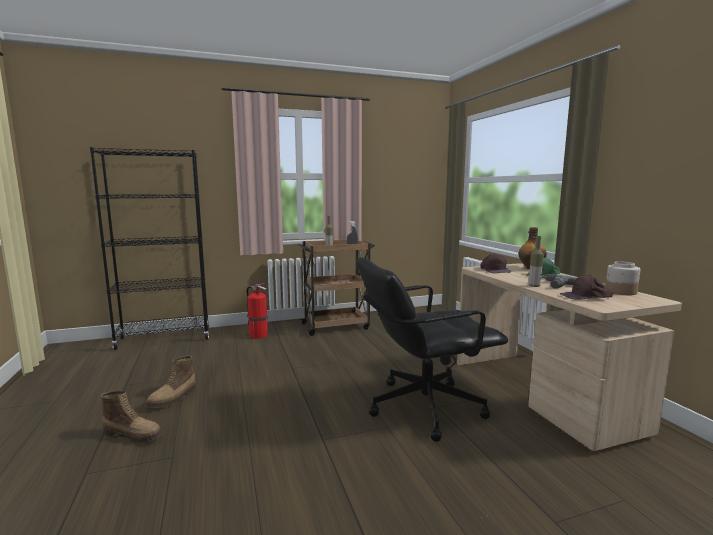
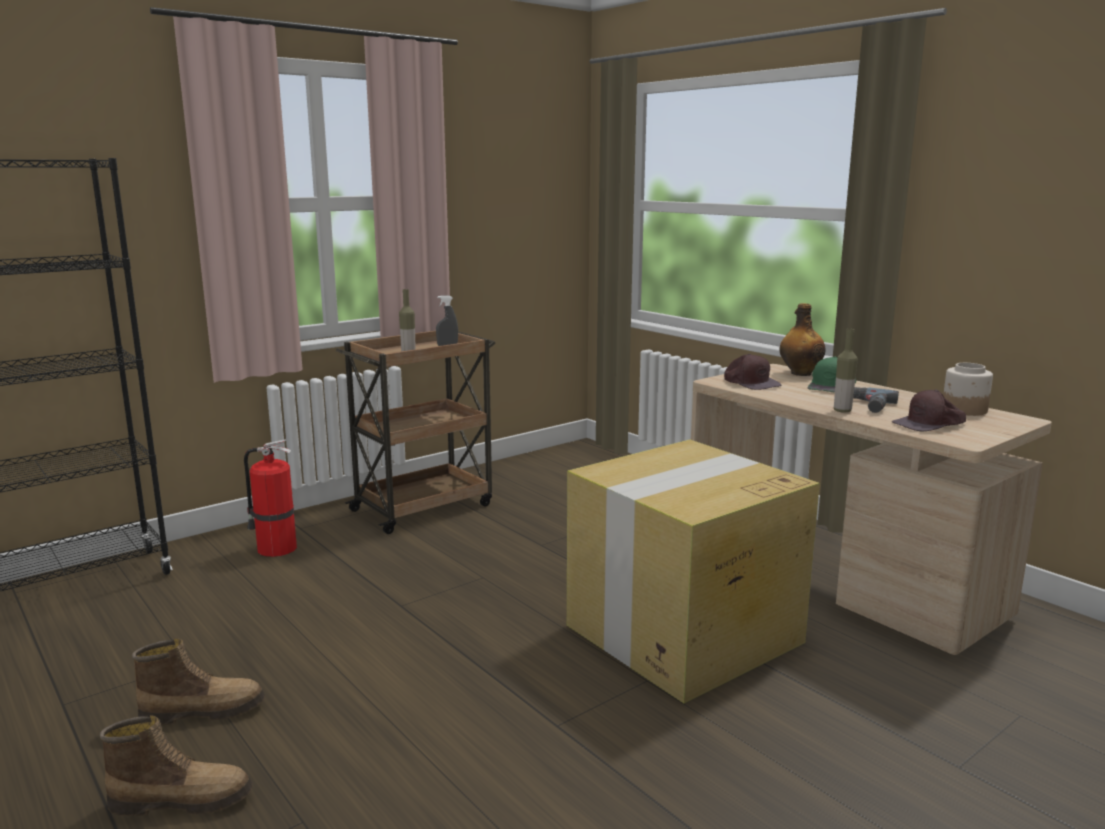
camera: 20 degrees left, 5 degrees up
boot [146,355,197,408] -> boot turned 105 degrees counterclockwise [132,638,265,725]
black office chair [357,257,508,442] -> cardboard box [567,440,820,703]

